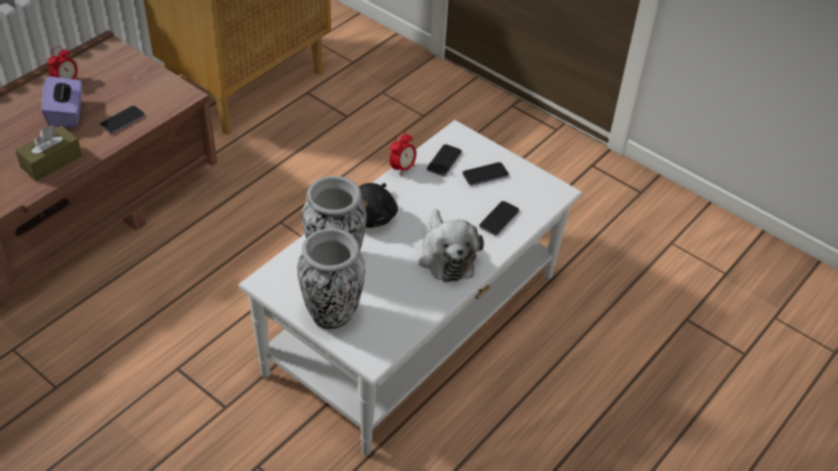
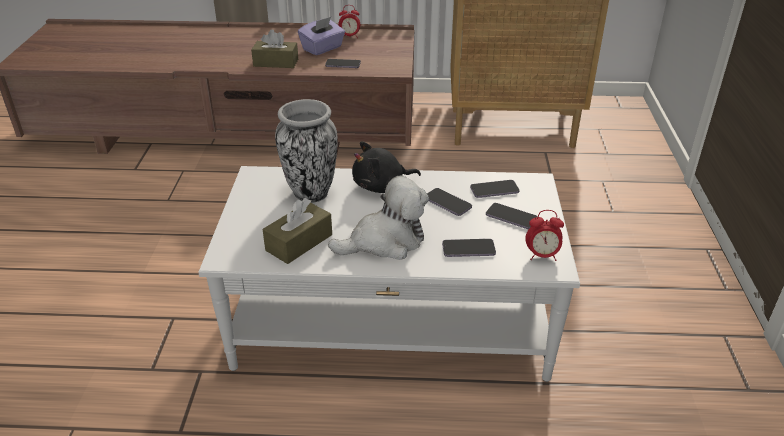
camera: 55 degrees right, 10 degrees down
vase [297,228,365,329] -> none
alarm clock [389,131,416,177] -> alarm clock moved to [525,210,564,261]
plush toy [419,209,484,283] -> plush toy turned 150 degrees counterclockwise [328,175,429,260]
none -> brown tissue box [263,198,332,264]
none -> phone [427,188,472,216]

